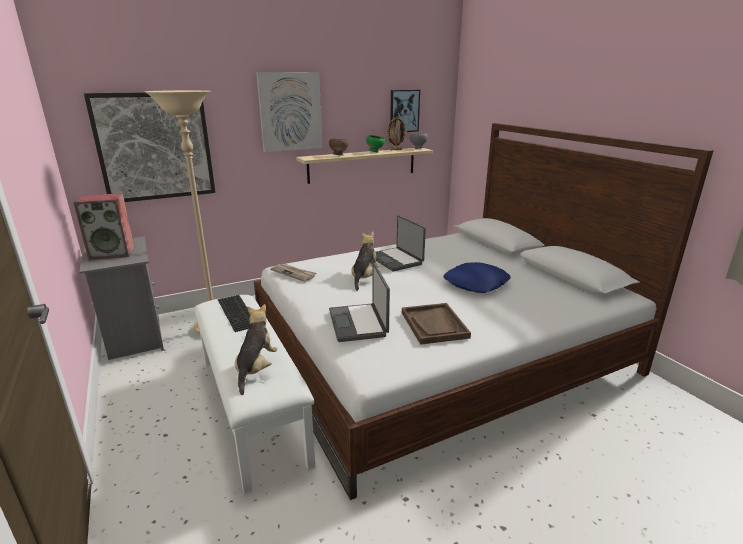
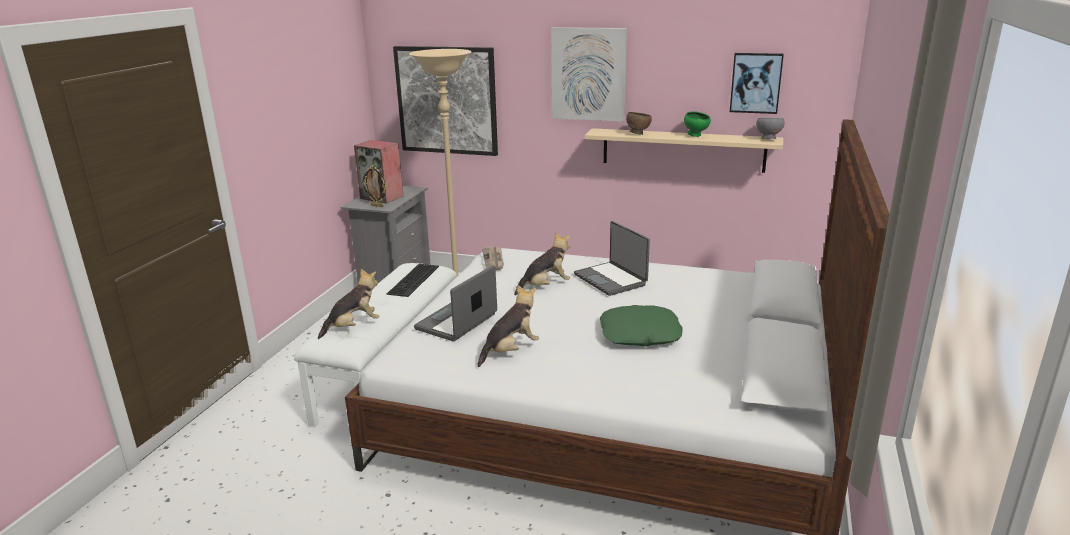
camera: 45 degrees right, 0 degrees up
laptop [376,215,426,271] -> laptop turned 45 degrees counterclockwise [574,221,650,296]
picture frame [387,117,407,150] -> picture frame moved to [363,165,386,207]
brown tray [402,303,471,345] -> plush toy [477,285,539,367]
blue pillow [443,262,511,293] -> green pillow [600,305,683,346]

